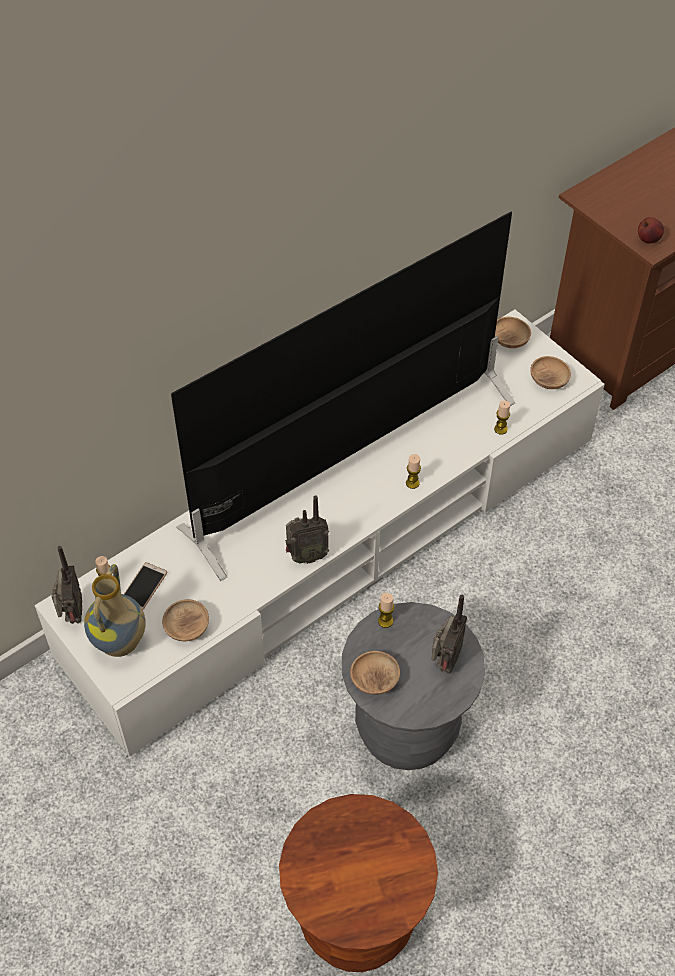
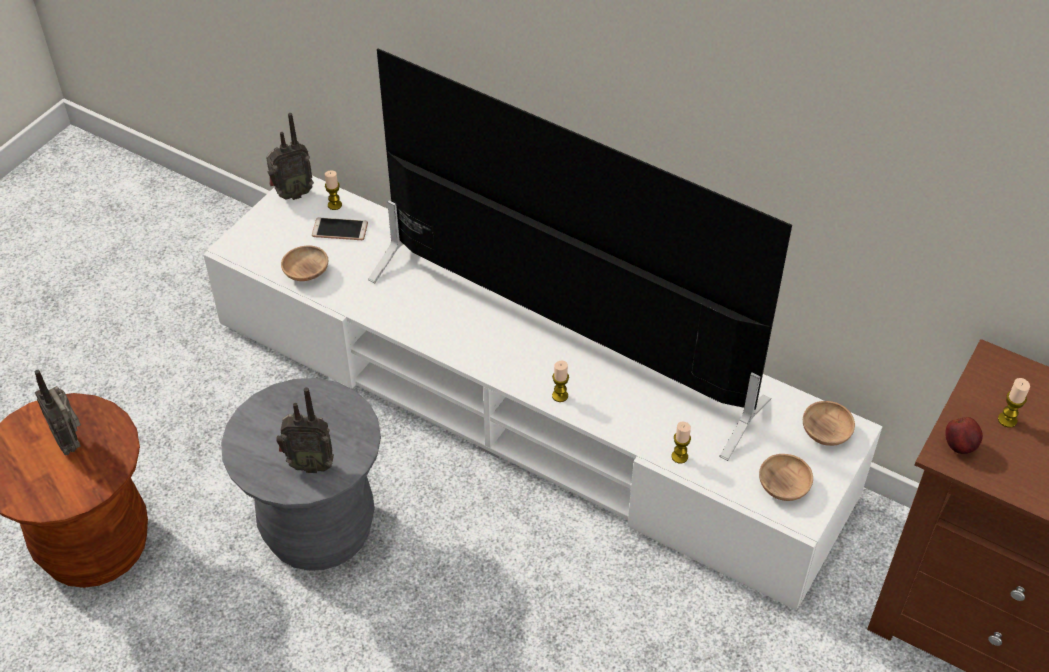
camera: 70 degrees right, 5 degrees down
vase [84,564,146,657] -> none
radio [285,495,329,564] -> radio moved to [35,370,81,455]
brown bowl [350,651,400,695] -> none
candle [378,593,394,628] -> candle moved to [998,378,1030,427]

